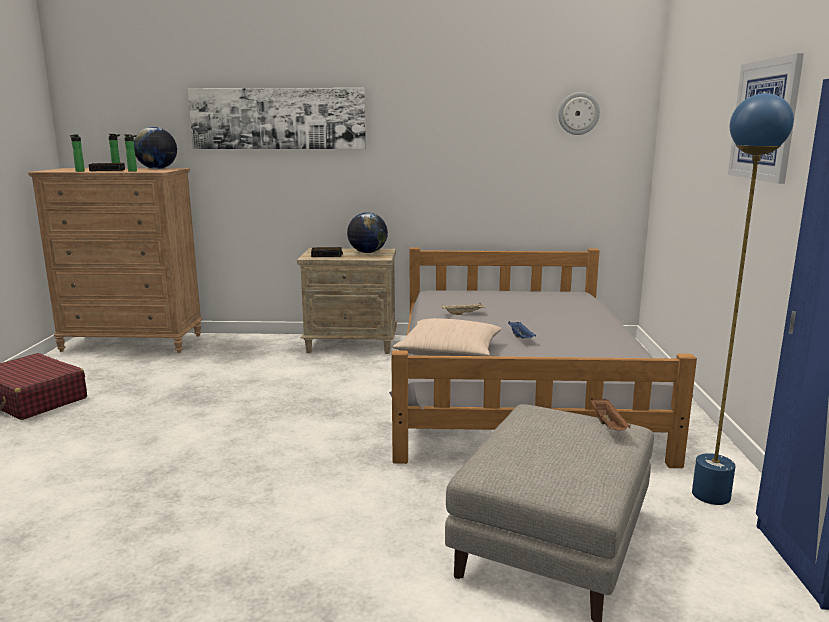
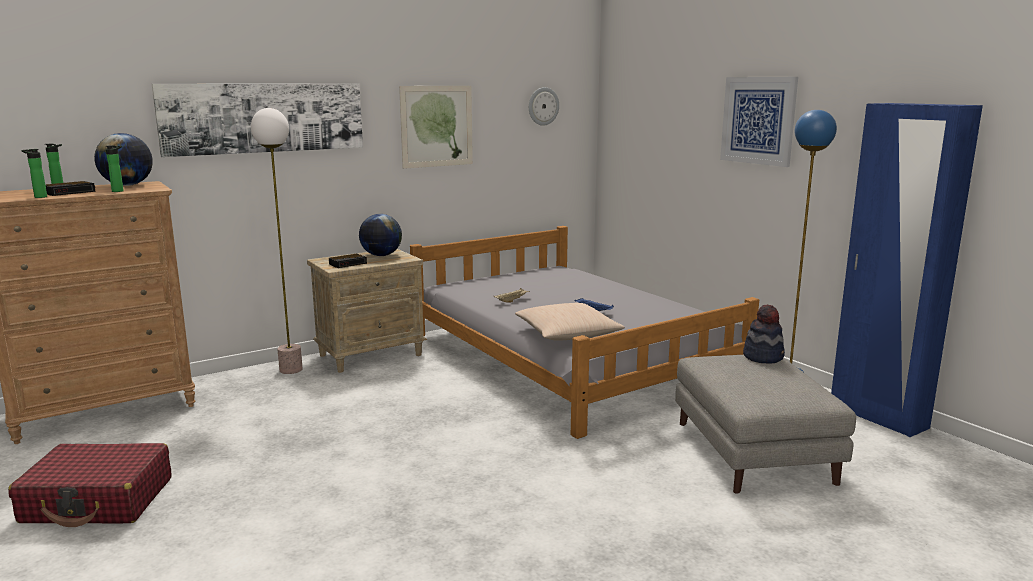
camera: 35 degrees left, 0 degrees up
brown tray [590,398,630,430] -> hat [743,304,785,363]
none -> floor lamp [251,108,303,374]
none -> picture [399,86,473,169]

